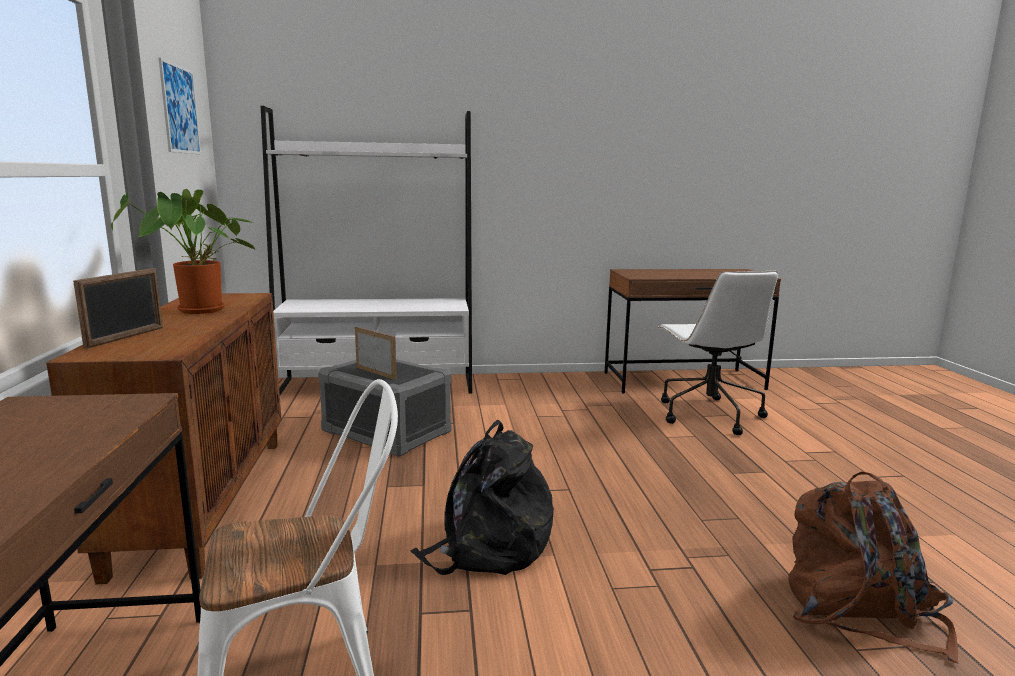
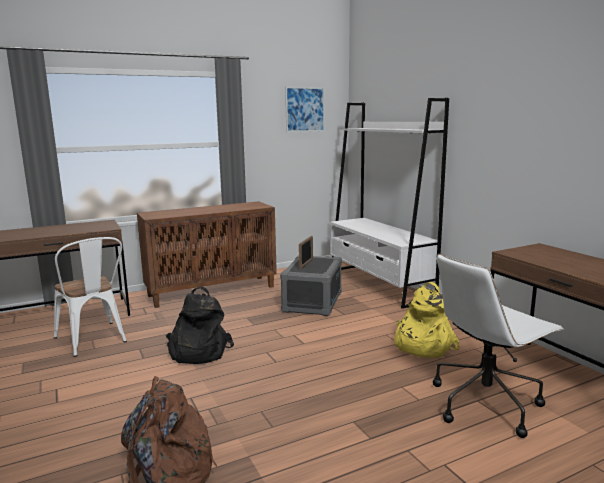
camera: 70 degrees right, 0 degrees up
picture frame [73,268,163,349] -> none
potted plant [111,189,256,314] -> none
none -> yellow backpack [394,282,460,358]

